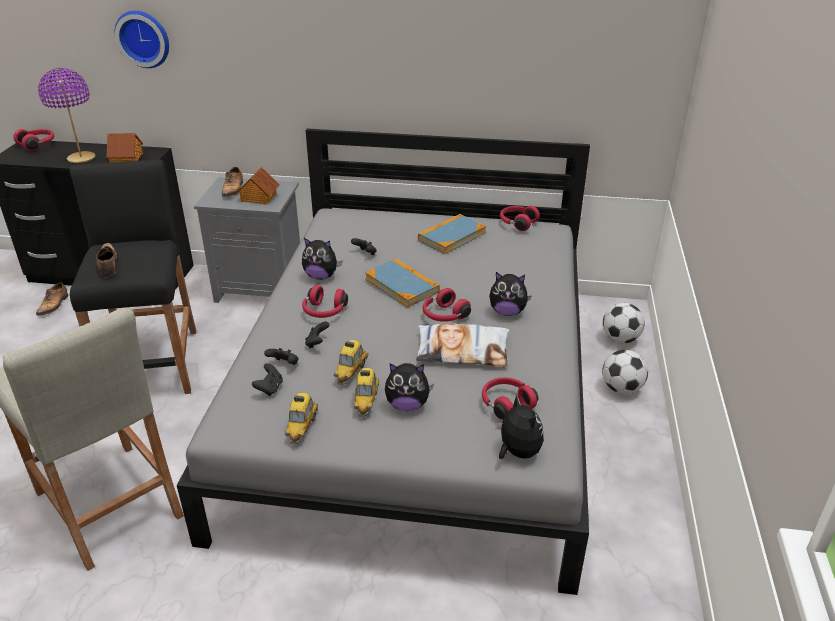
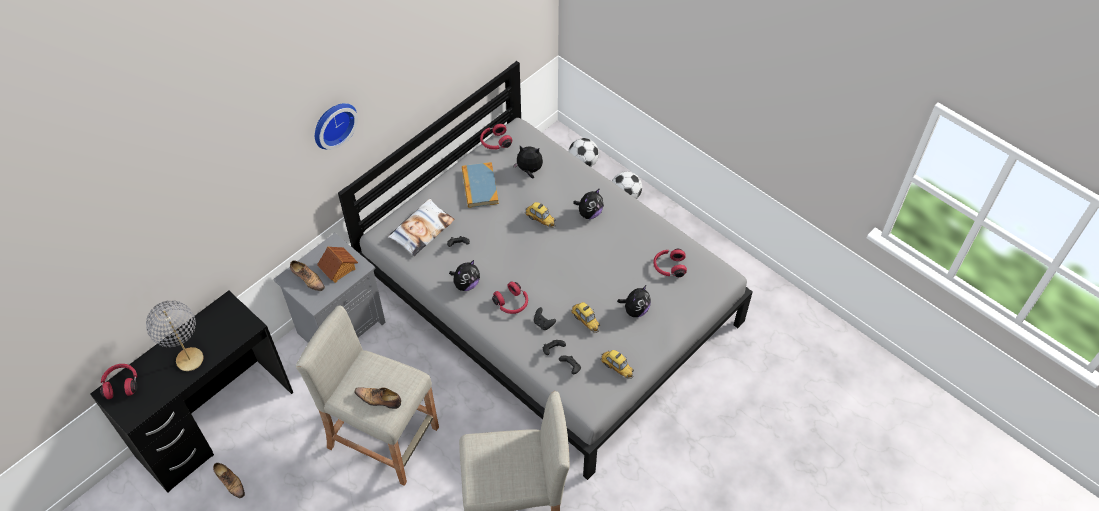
camera: 55 degrees left, 20 degrees up
purple table lamp [38,68,95,163] -> grey table lamp [146,300,204,371]
black stool [69,159,196,394] -> beige stool [296,305,439,486]
toy house [107,133,143,162] -> none
wall clock [115,11,169,68] -> wall clock moved to [315,103,358,150]
toy car [354,368,379,417] -> toy car moved to [525,202,556,228]
book [365,259,440,308] -> none
pillow [416,324,509,366] -> pillow moved to [388,199,455,256]
red headphones [423,288,471,322] -> none
plush toy [495,395,544,459] -> plush toy moved to [513,146,543,178]

